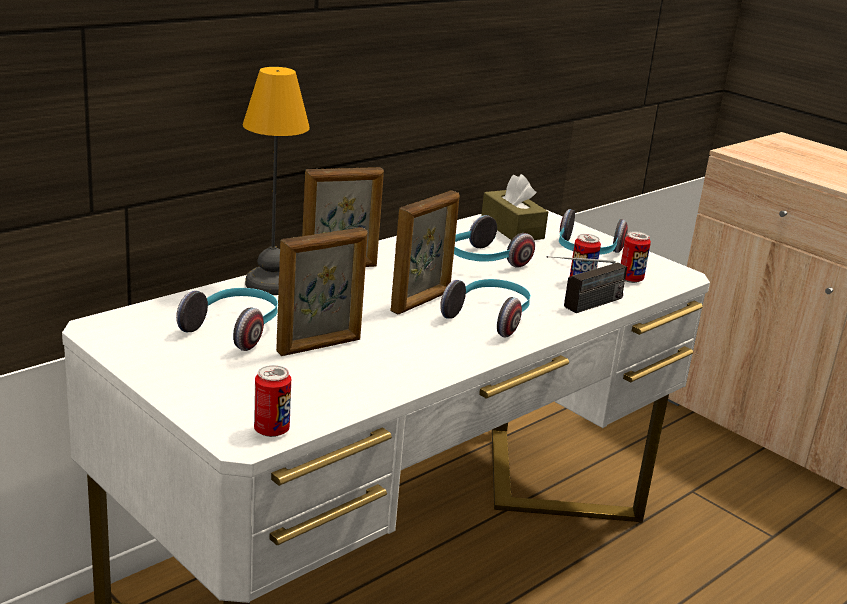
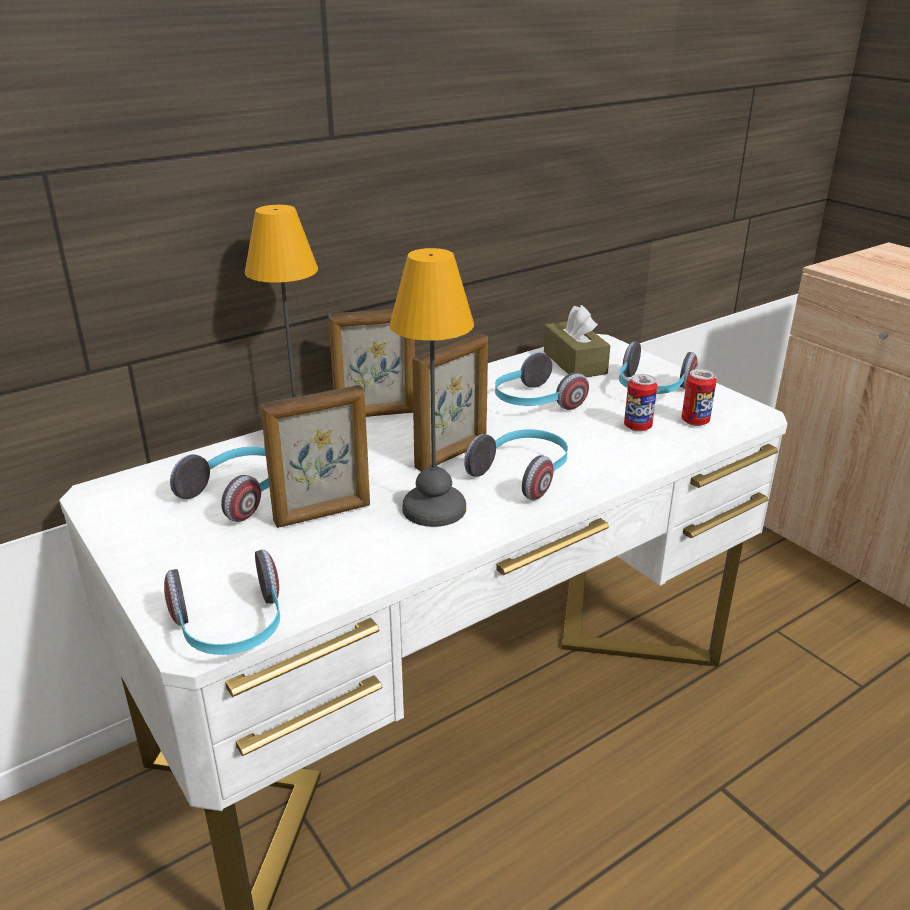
camera: 10 degrees right, 5 degrees up
can [254,365,291,437] -> headphones [164,549,280,655]
radio [546,256,627,313] -> none
none -> table lamp [389,248,474,527]

